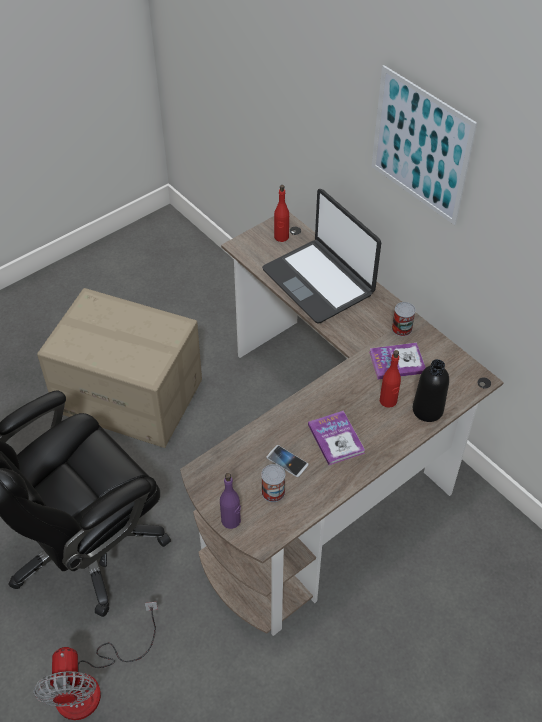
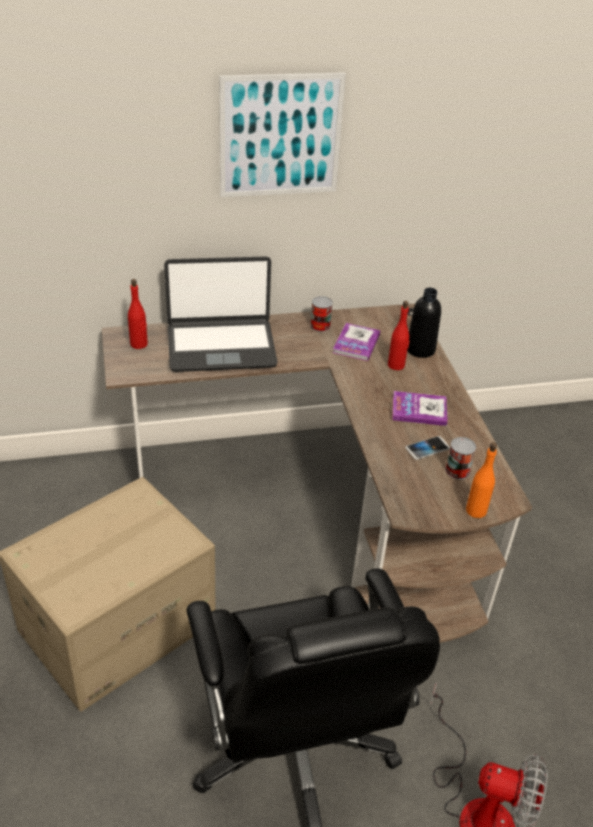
camera: 65 degrees left, 10 degrees down
purple bottle [220,473,241,529] -> orange bottle [466,442,497,518]

